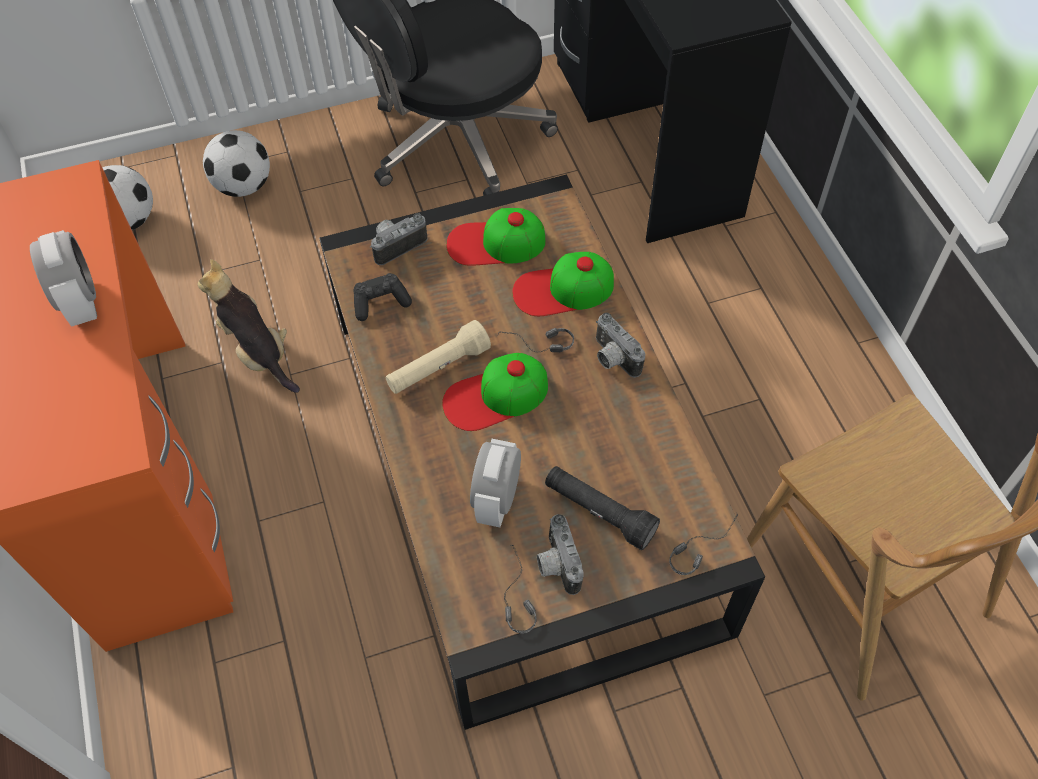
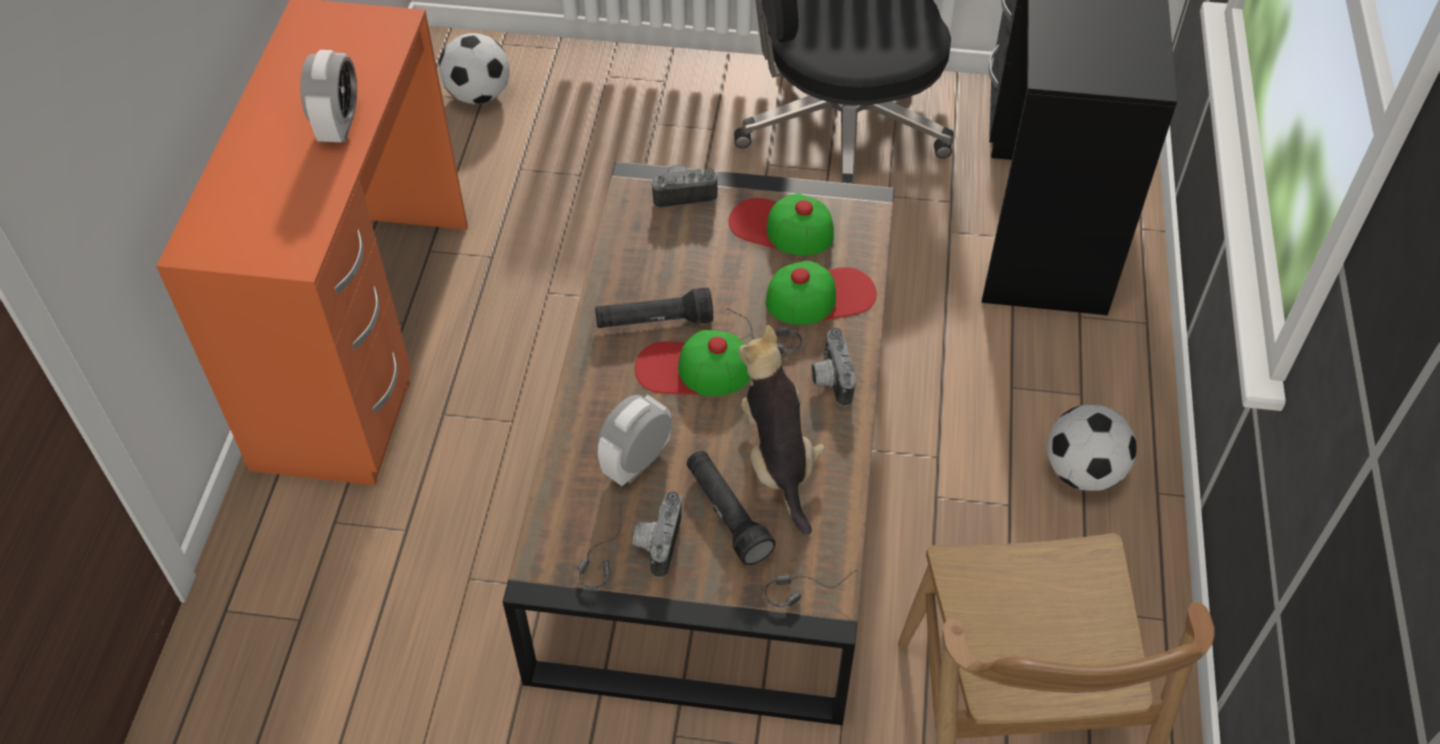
camera: 25 degrees right, 5 degrees down
plush toy [198,259,300,393] -> plush toy moved to [738,325,825,535]
football [203,130,270,197] -> football moved to [1047,405,1137,491]
black game controller [354,273,412,321] -> none
beige flashlight [386,320,491,394] -> black flashlight [595,288,713,328]
cap [512,252,614,316] -> cap turned 150 degrees clockwise [766,261,877,325]

